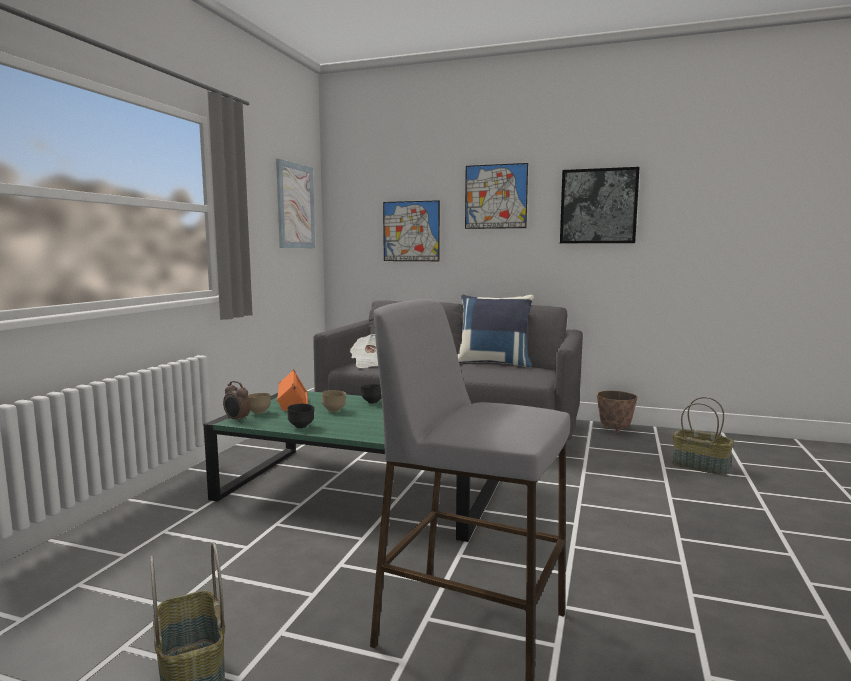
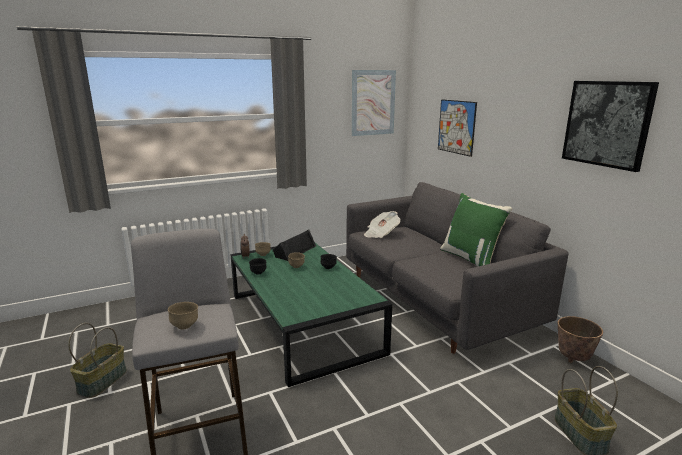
camera: 45 degrees right, 10 degrees up
orange speaker [277,369,308,411] -> black speaker [273,230,316,261]
blue pillow [457,295,534,368] -> green pillow [440,193,512,267]
picture [465,163,528,229] -> none
none -> brown bowl [168,302,198,329]

